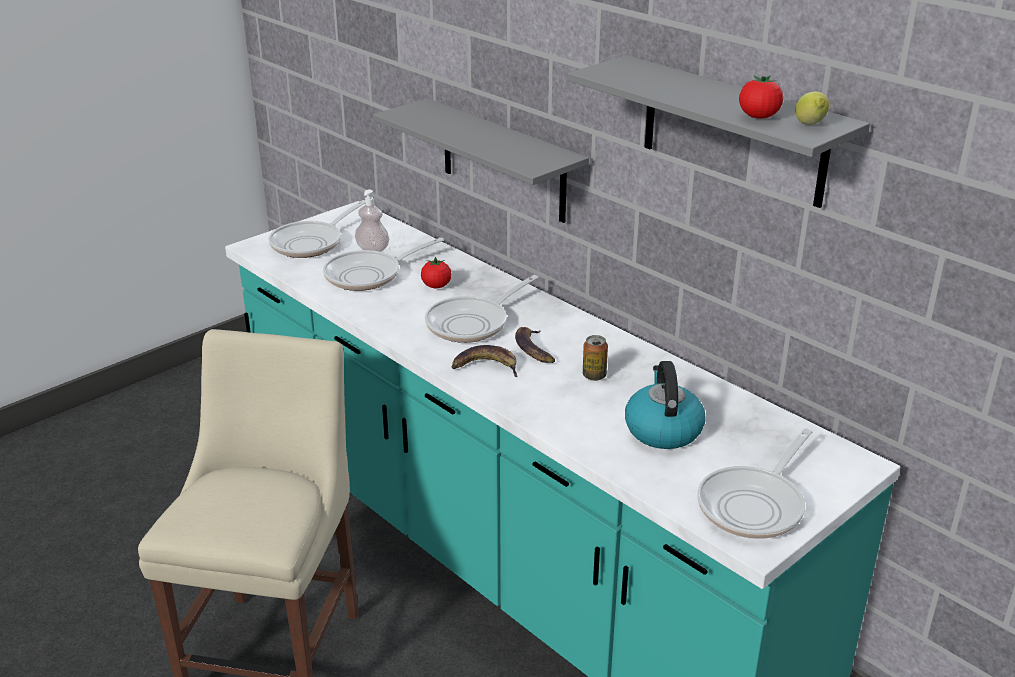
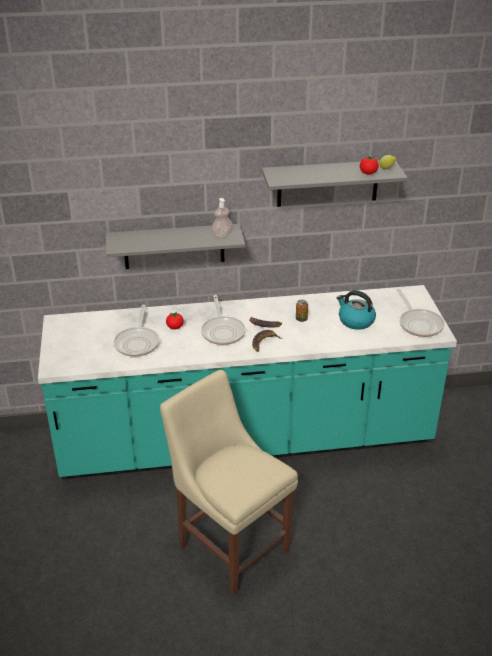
camera: 55 degrees left, 5 degrees up
frying pan [268,200,365,258] -> none
soap dispenser [355,190,389,252] -> soap dispenser moved to [211,198,233,237]

